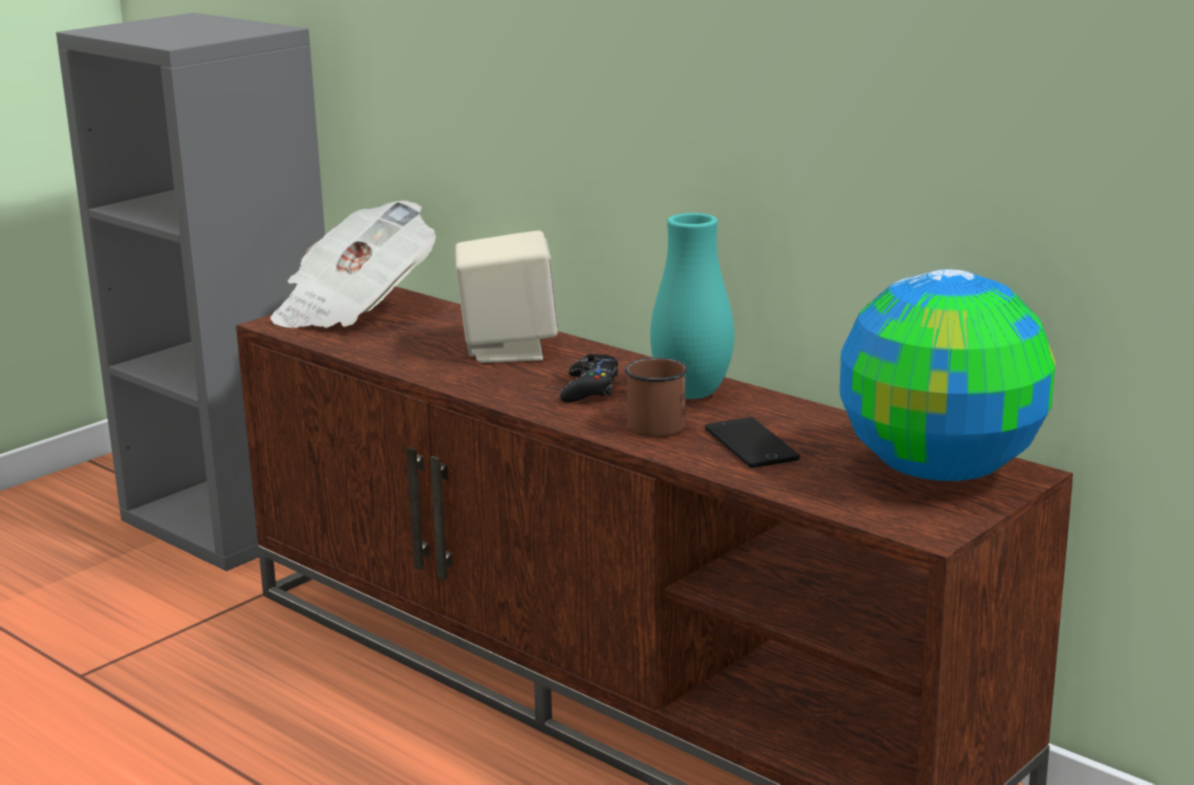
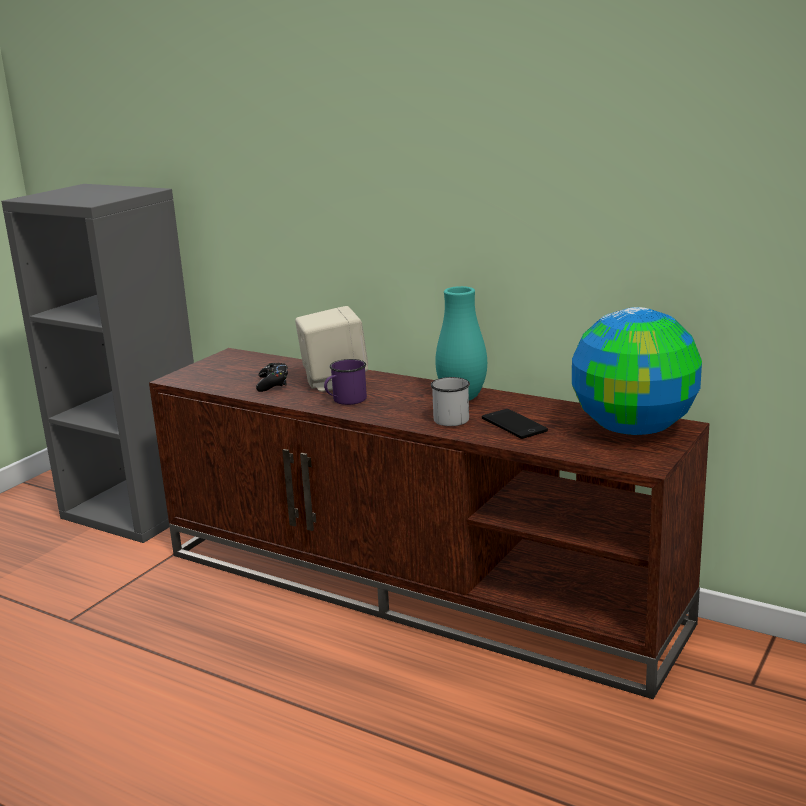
camera: 10 degrees left, 0 degrees up
newspaper [270,200,436,328] -> none
black game controller [560,354,618,403] -> black game controller moved to [256,363,288,392]
brown mug [625,358,688,437] -> white mug [431,377,470,426]
none -> purple mug [324,359,367,405]

